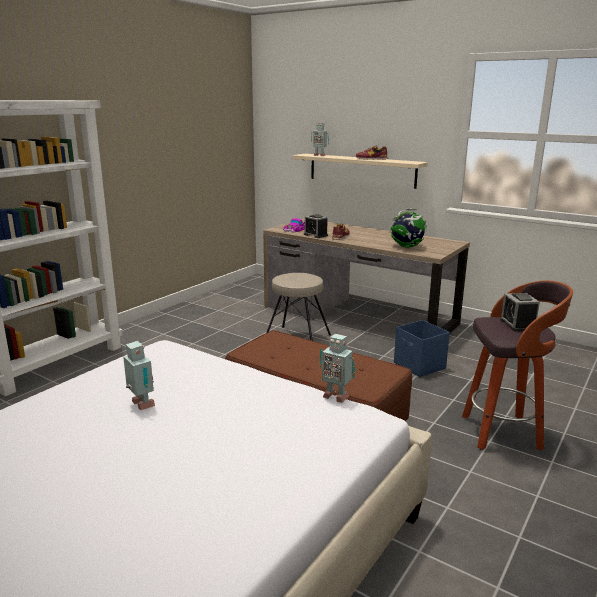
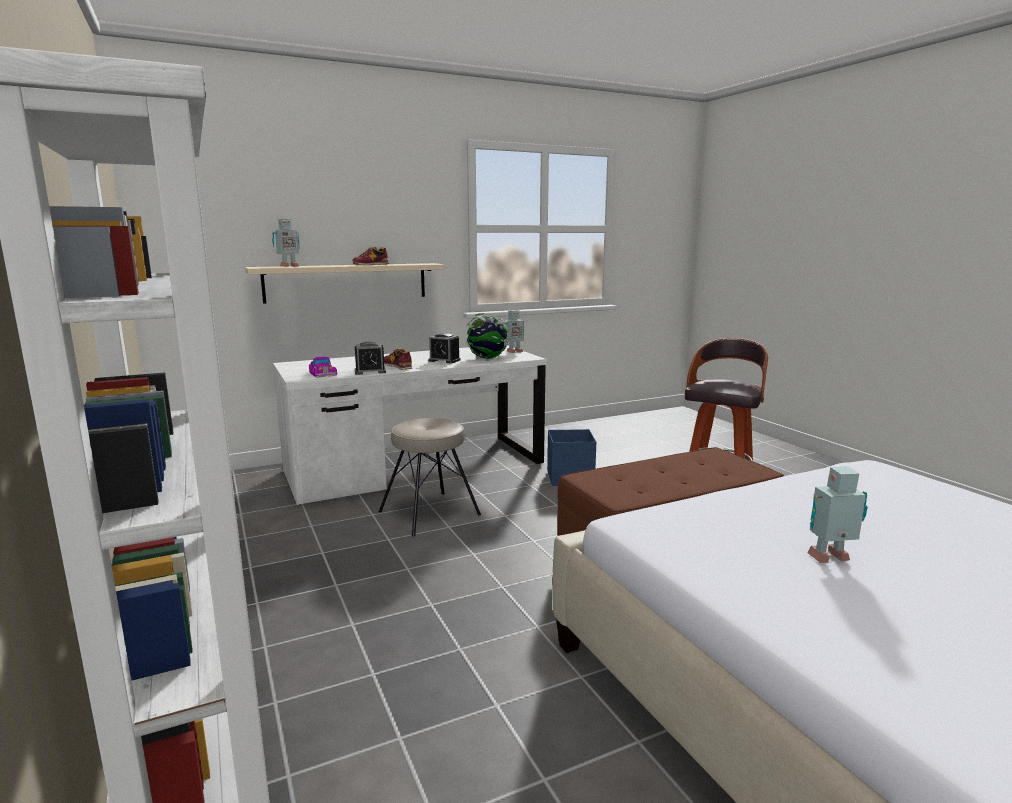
camera: 60 degrees left, 5 degrees down
brown desk [263,218,470,333] -> white desk [273,345,547,505]
toy robot [319,334,355,403] -> toy robot moved to [505,310,524,353]
alarm clock [500,293,540,332] -> alarm clock moved to [428,333,460,363]

